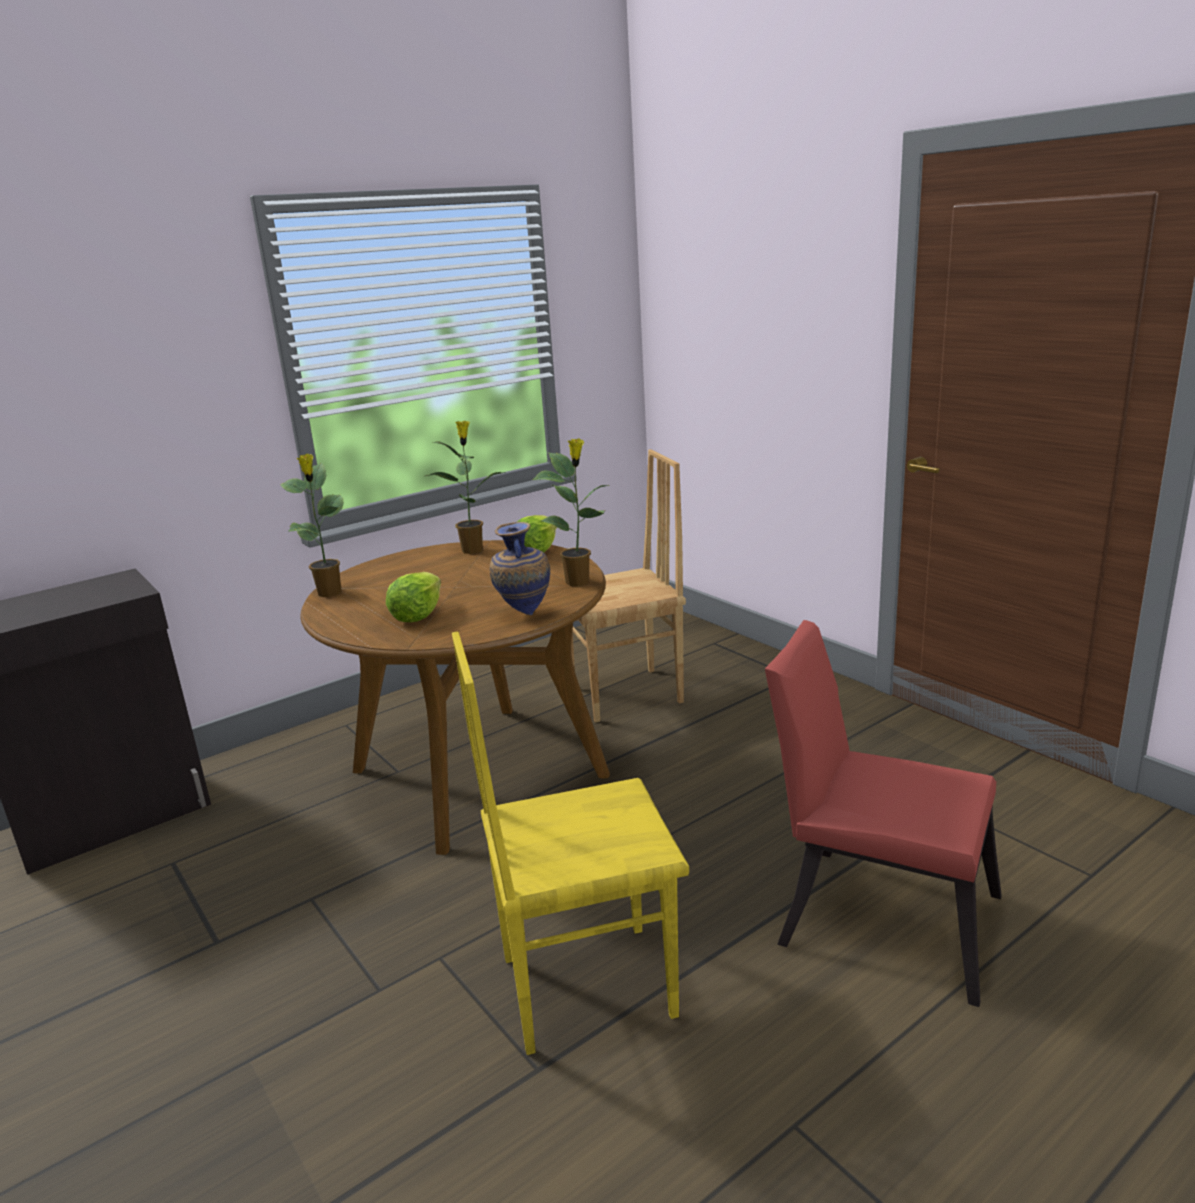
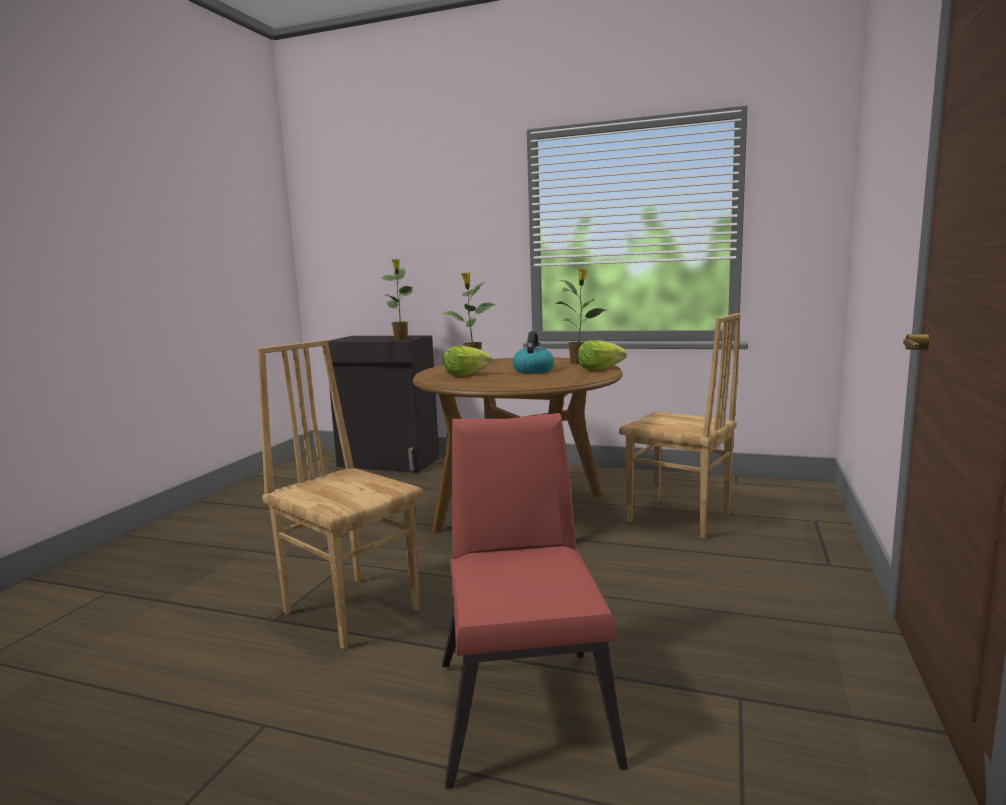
camera: 55 degrees right, 10 degrees down
yellow chair [452,631,689,1055] -> brown chair [258,340,423,649]
vase [490,522,550,615] -> none
potted plant [532,438,609,586] -> potted plant moved to [381,259,413,340]
none -> kettle [513,331,554,373]

